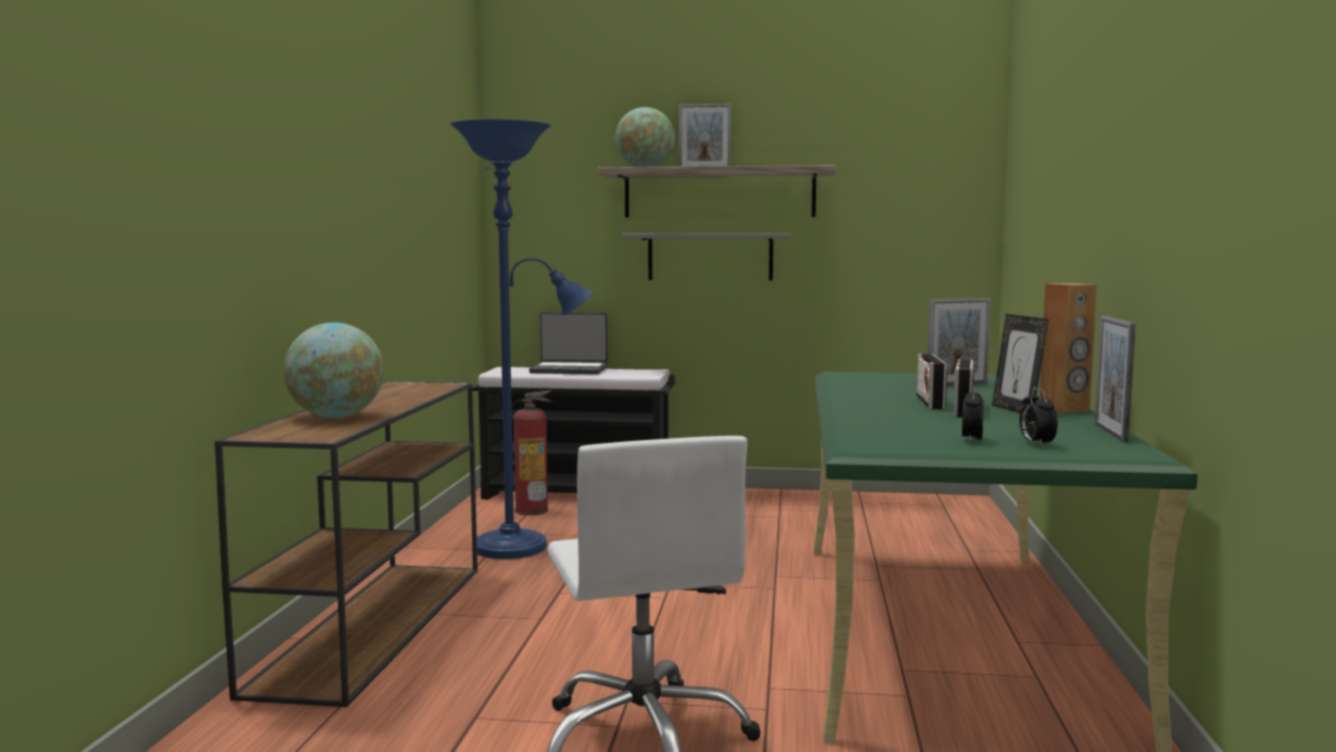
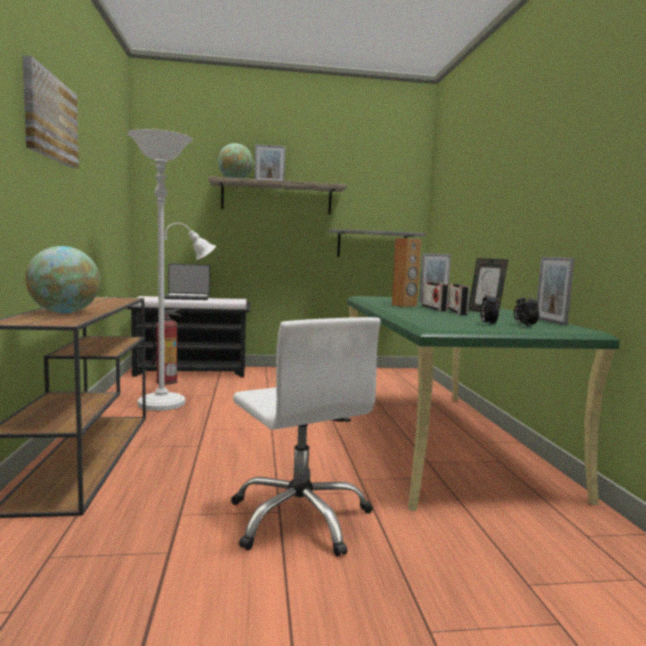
camera: 15 degrees left, 0 degrees up
blue floor lamp [450,119,593,559] -> white floor lamp [127,129,216,411]
grey shelf [622,234,791,281] -> grey shelf moved to [329,229,426,257]
brown speaker [1040,283,1097,413] -> brown speaker moved to [392,238,421,307]
none -> picture [22,55,79,168]

